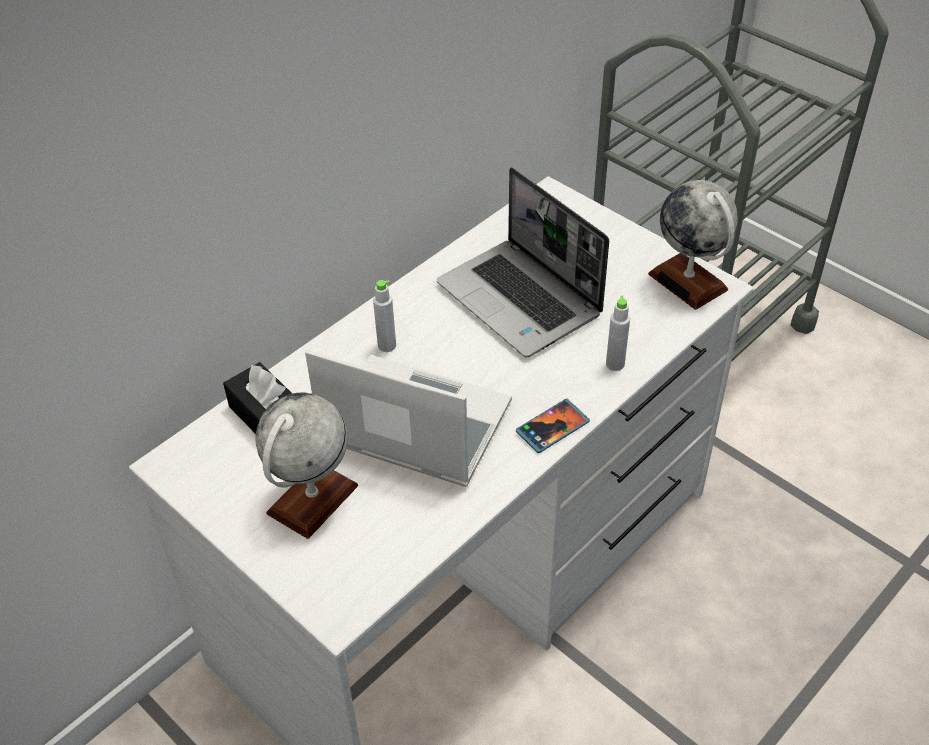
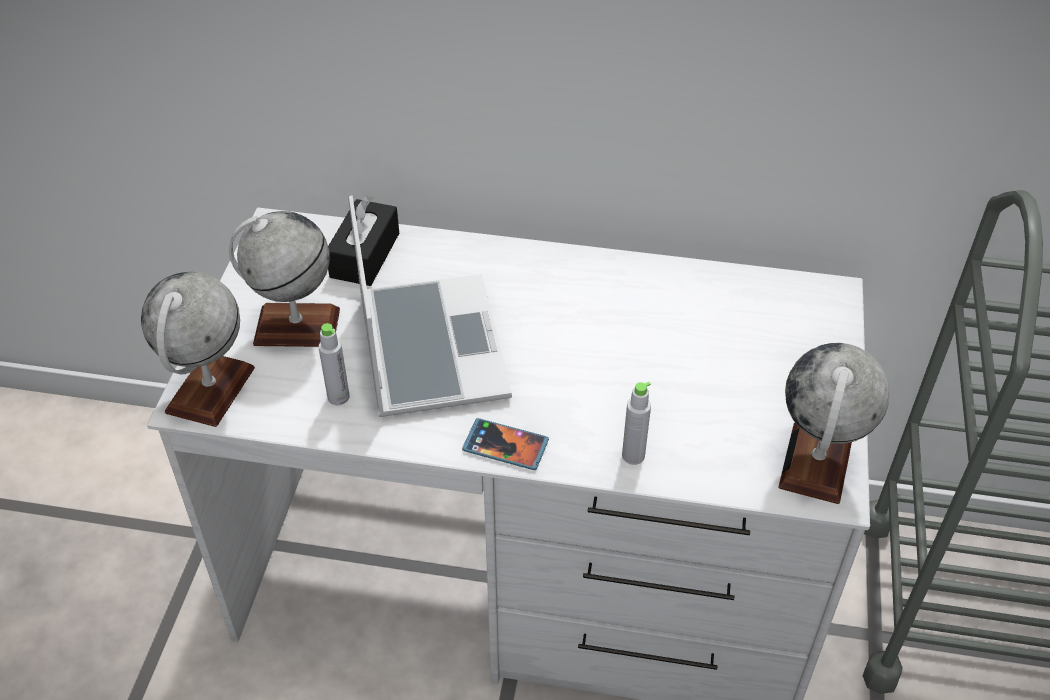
camera: 55 degrees right, 0 degrees up
grey bottle [373,280,396,352] -> grey bottle moved to [319,323,350,405]
laptop [436,167,609,357] -> none
none -> globe [141,272,255,427]

